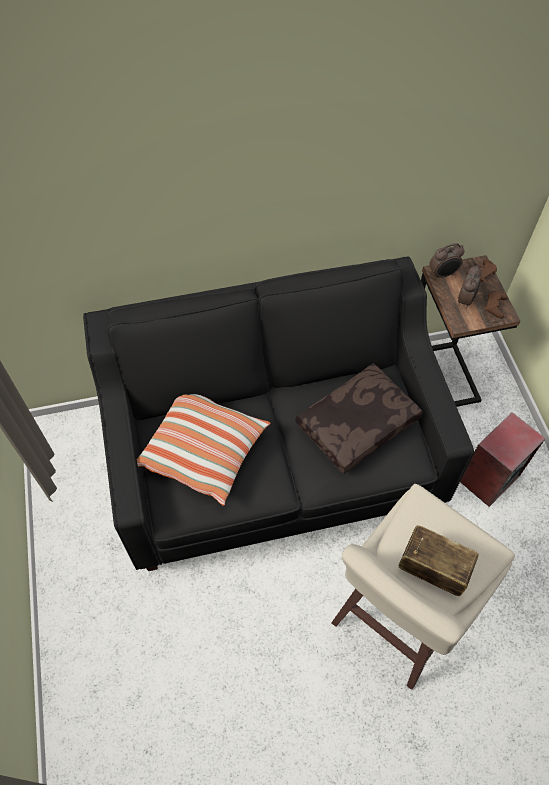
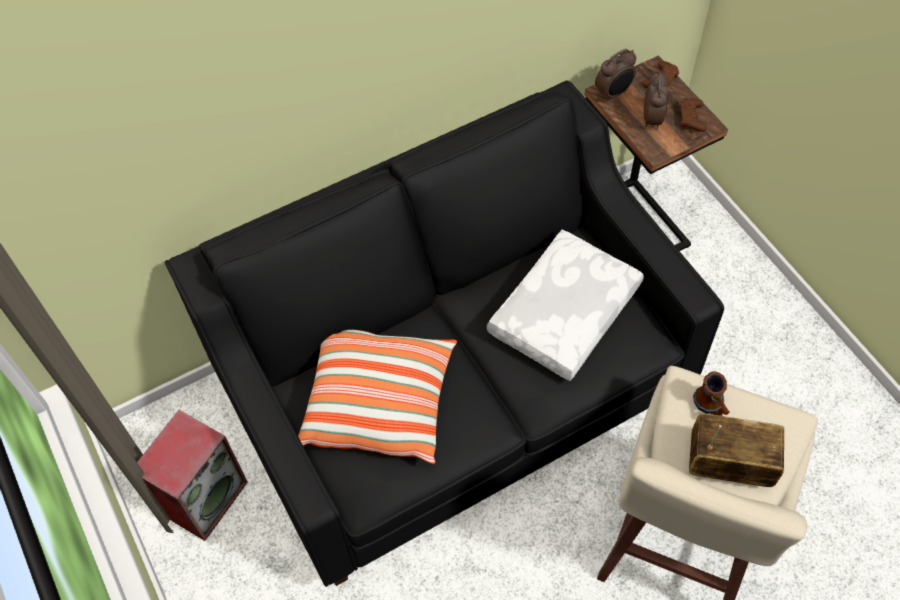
camera: 15 degrees left, 0 degrees up
brown pillow [296,363,422,474] -> white pillow [487,230,644,381]
speaker [460,412,546,507] -> speaker moved to [137,410,248,541]
none -> mug [693,371,729,416]

